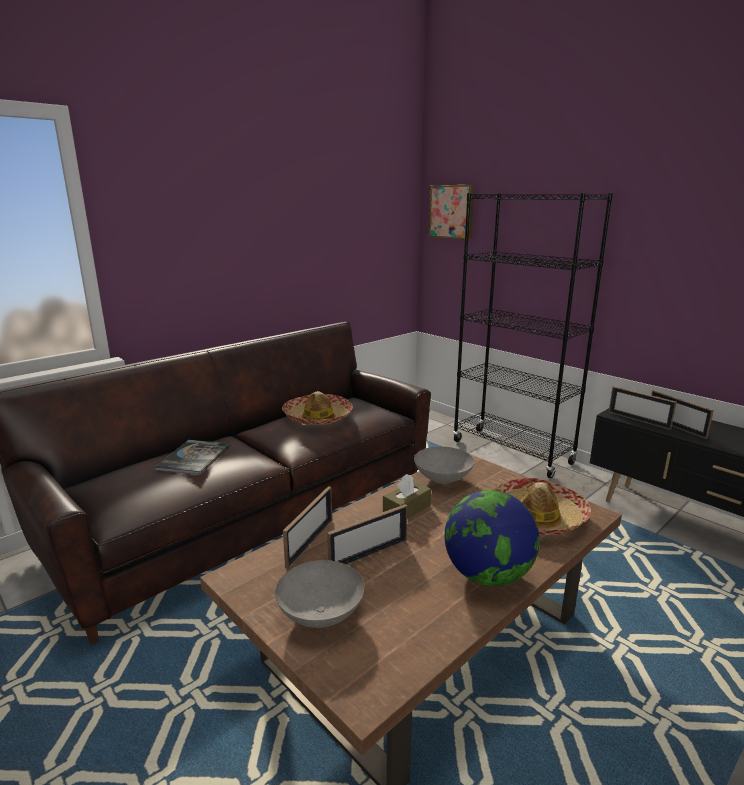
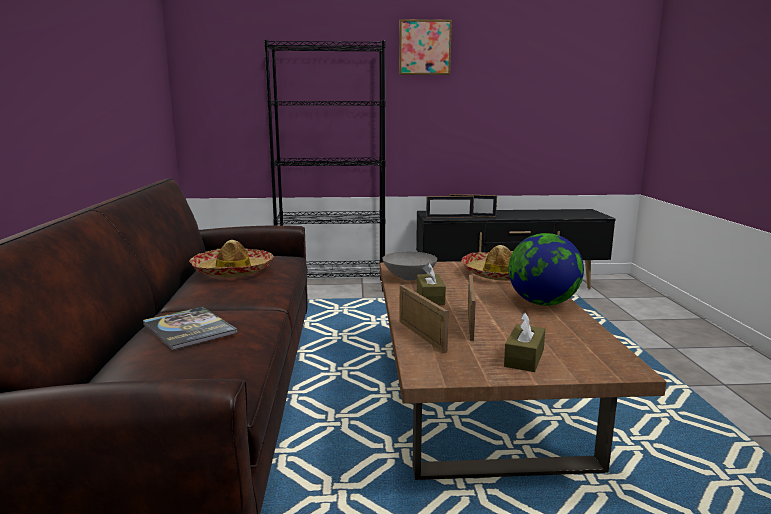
camera: 50 degrees left, 5 degrees down
grey bowl [275,560,365,628] -> brown tissue box [504,313,545,372]
picture [429,185,475,239] -> picture moved to [399,19,452,75]

